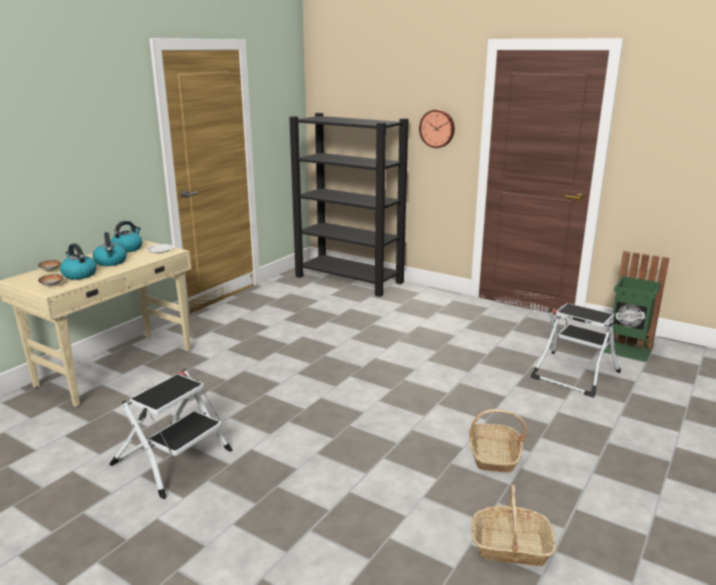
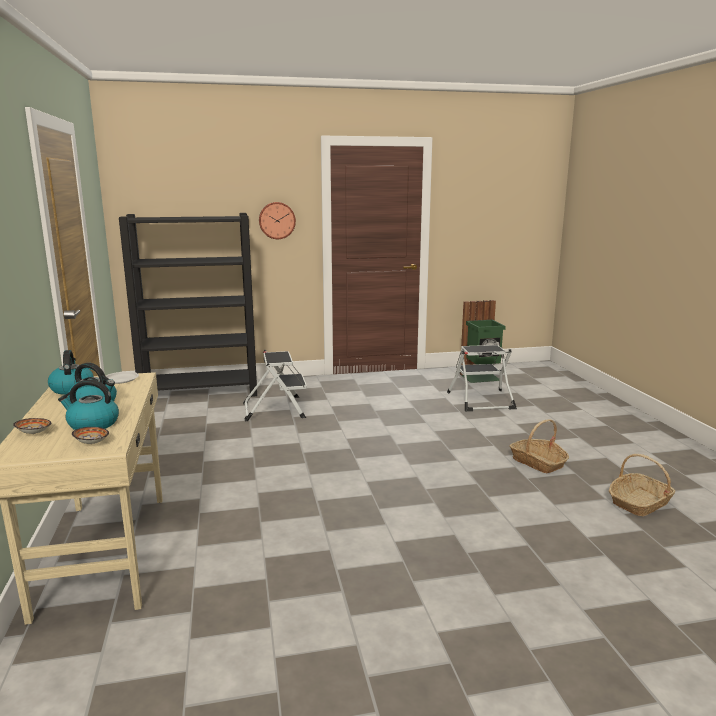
camera: 45 degrees left, 5 degrees down
step ladder [109,369,233,499] -> step ladder moved to [243,350,307,421]

